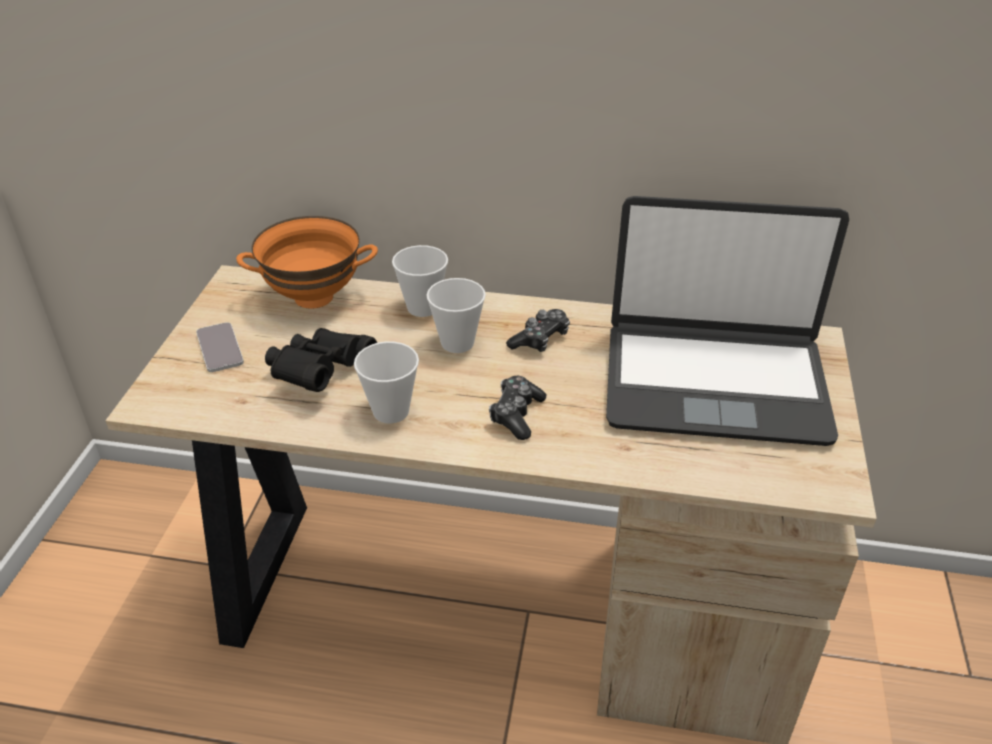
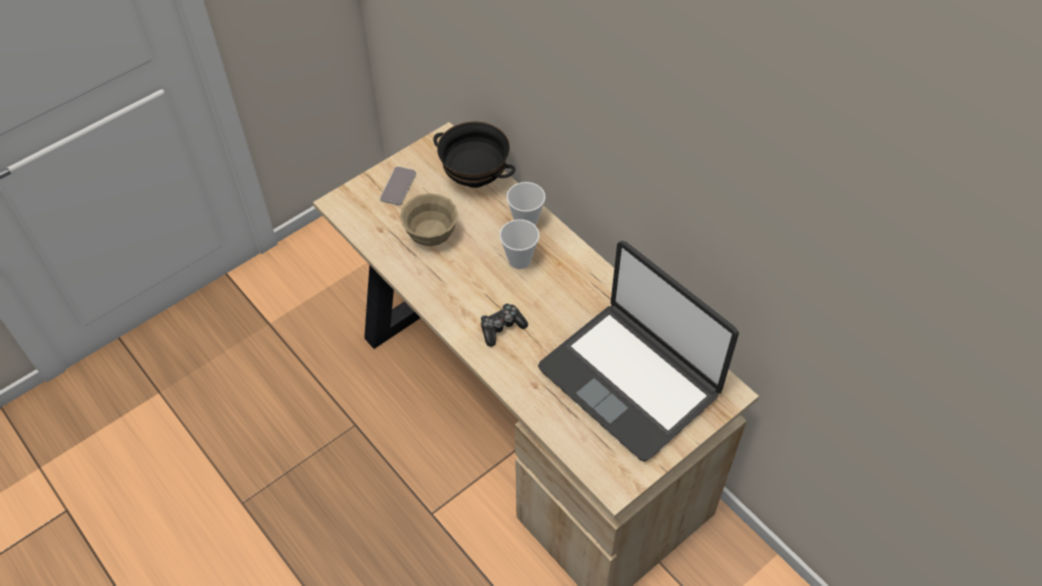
camera: 40 degrees right, 15 degrees up
orange bowl [236,216,378,309] -> black bowl [433,121,515,188]
black binoculars [265,328,377,392] -> beige bowl [400,193,458,246]
cup [354,341,419,424] -> none
game controller [506,309,570,352] -> none

